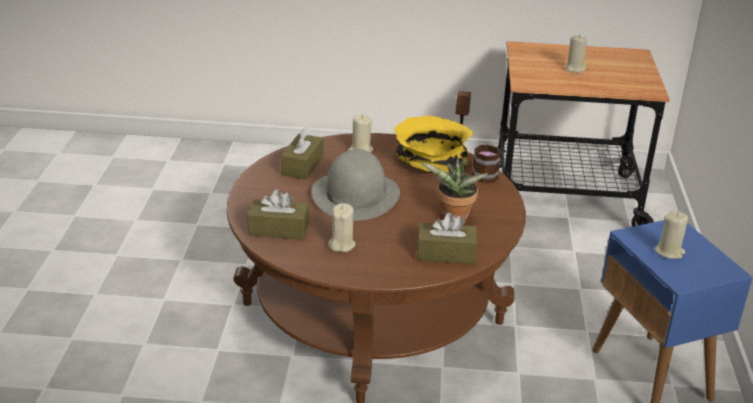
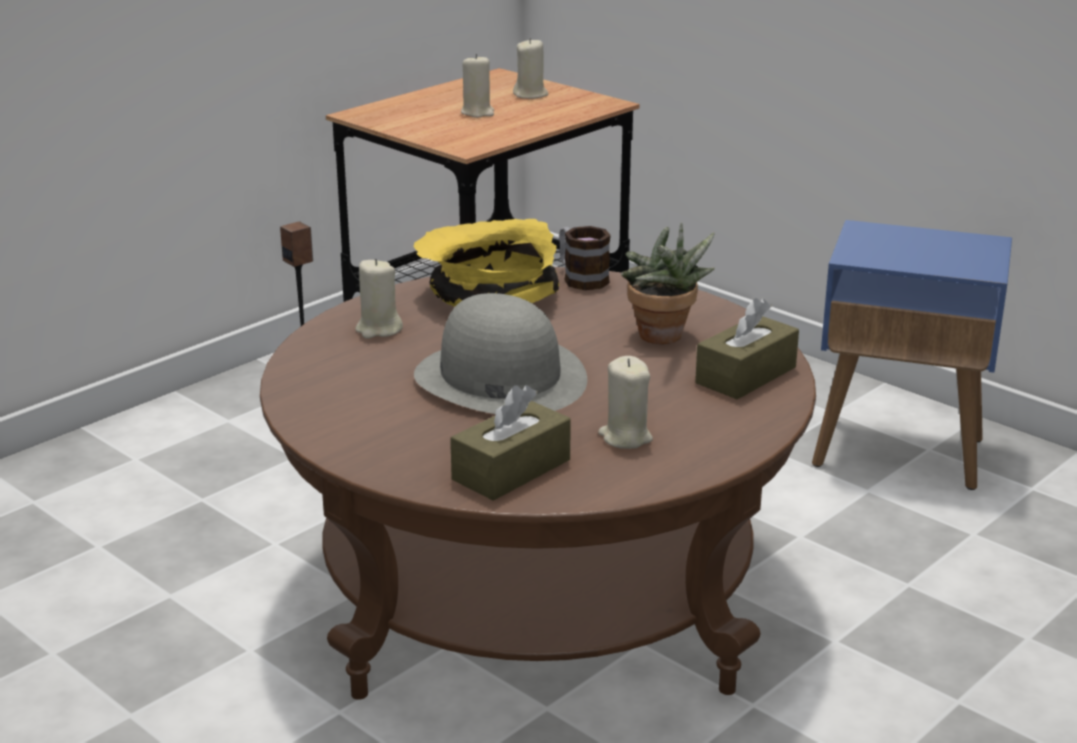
camera: 50 degrees left, 5 degrees down
brown tissue box [281,127,323,180] -> none
beige candle [655,211,688,259] -> beige candle moved to [513,38,548,99]

